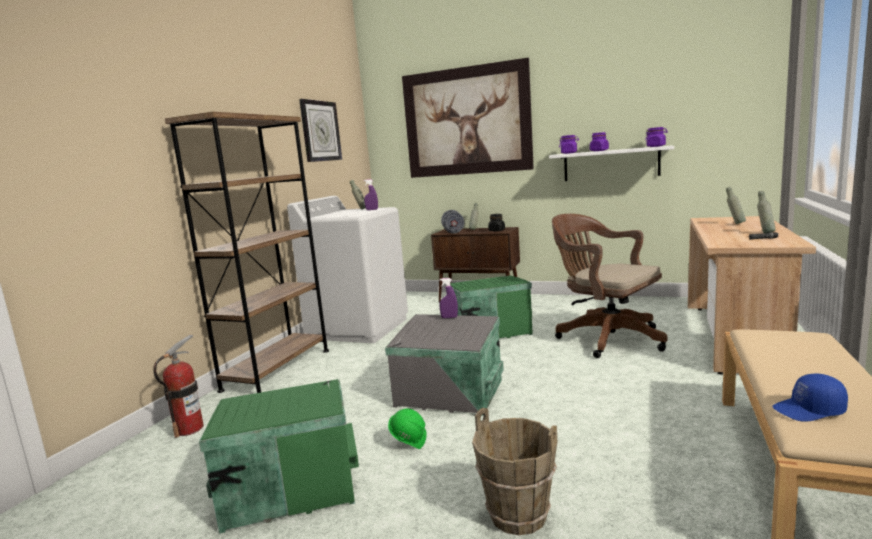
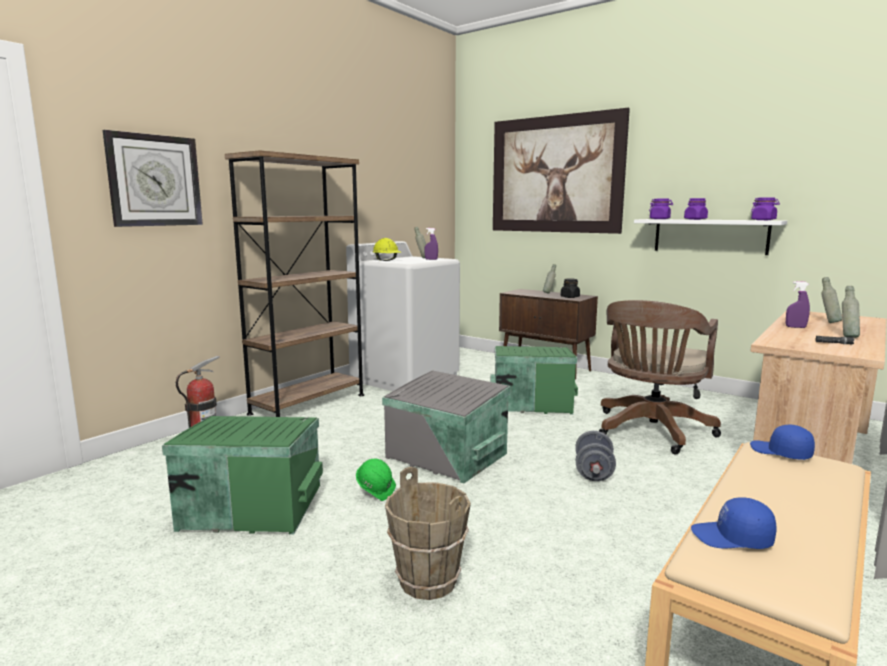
camera: 15 degrees right, 0 degrees up
wall clock [299,99,342,162] -> wall clock moved to [103,130,203,227]
purple spray bottle [439,278,458,318] -> purple spray bottle moved to [786,281,810,328]
grey dumbbell [441,210,464,233] -> grey dumbbell moved to [575,431,616,481]
brown office chair [552,214,668,358] -> brown office chair turned 120 degrees counterclockwise [599,300,721,454]
none -> yellow hard hat [373,238,401,261]
none -> blue cap [750,425,815,460]

